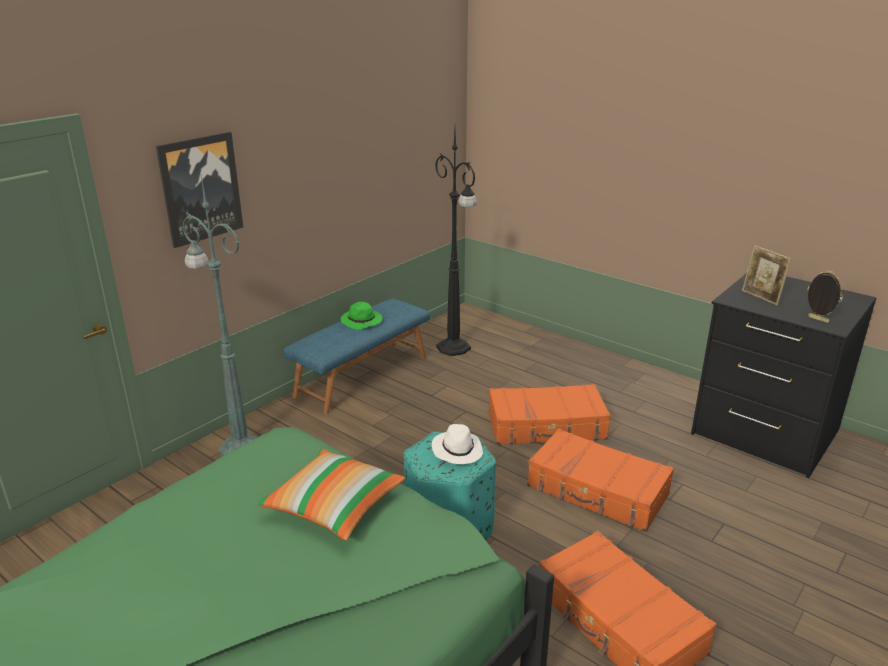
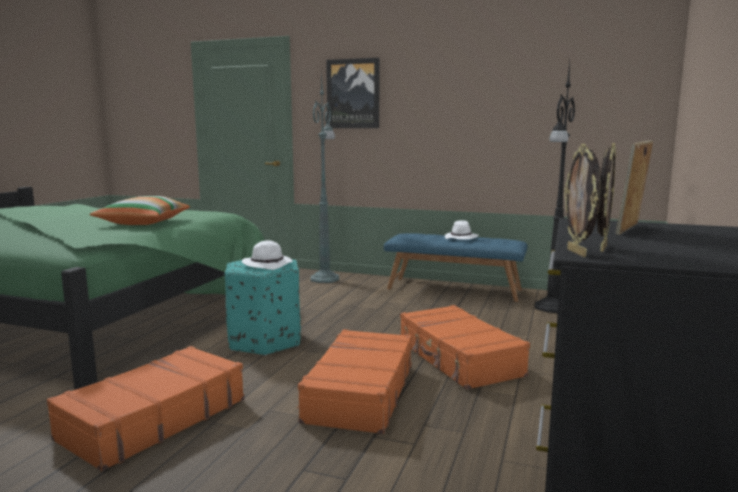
camera: 70 degrees right, 15 degrees down
green hat [341,302,382,330] -> white hat [445,220,479,240]
none -> picture frame [564,144,601,257]

